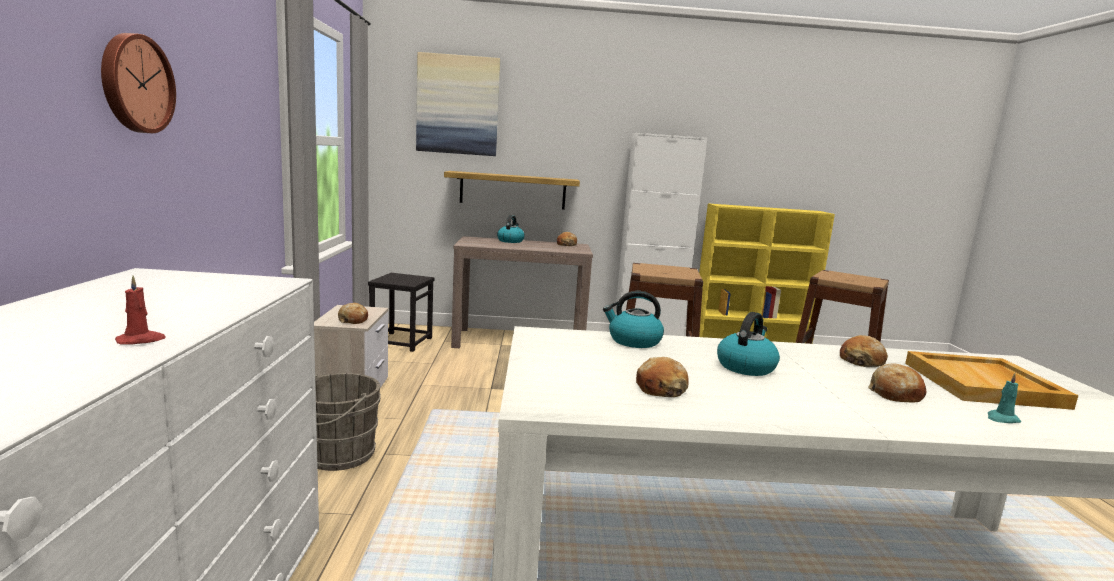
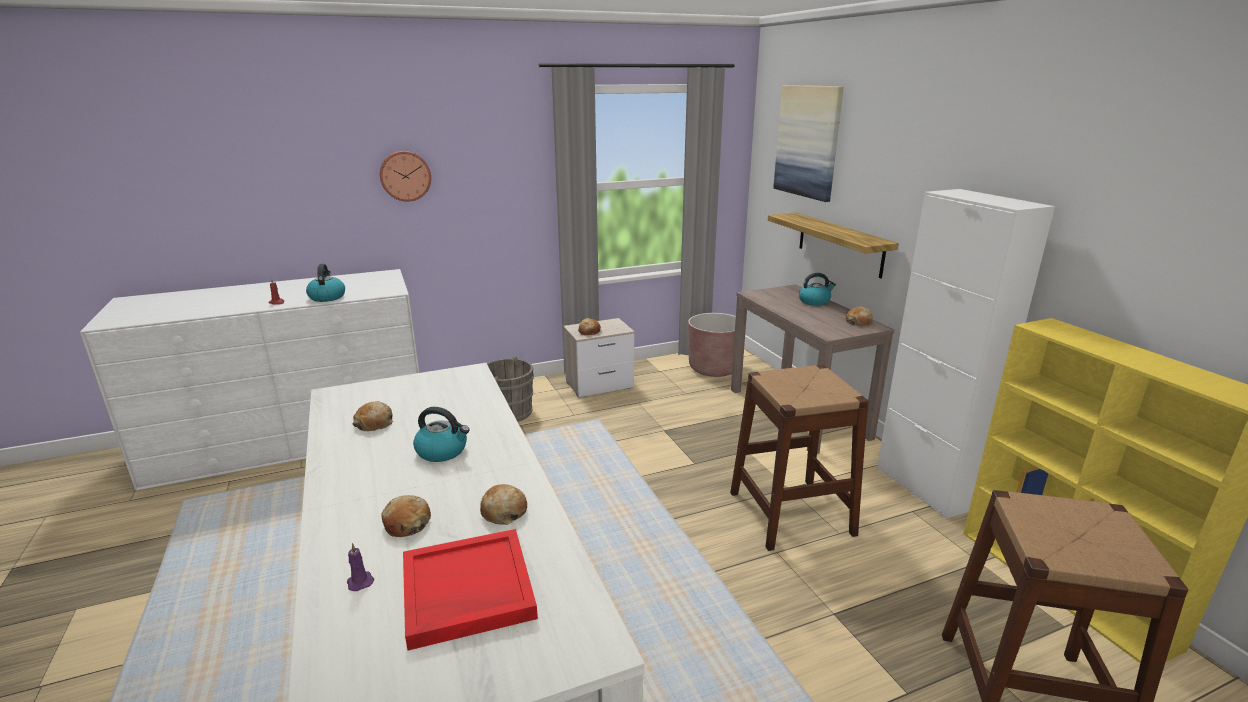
camera: 70 degrees right, 10 degrees up
black stool [368,273,434,352] -> brown planter [688,313,736,377]
kettle [603,291,664,348] -> kettle moved to [306,264,345,302]
beige tray [905,351,1079,410] -> red tray [403,529,538,650]
turquoise candle [988,373,1021,423] -> purple candle [347,543,374,591]

